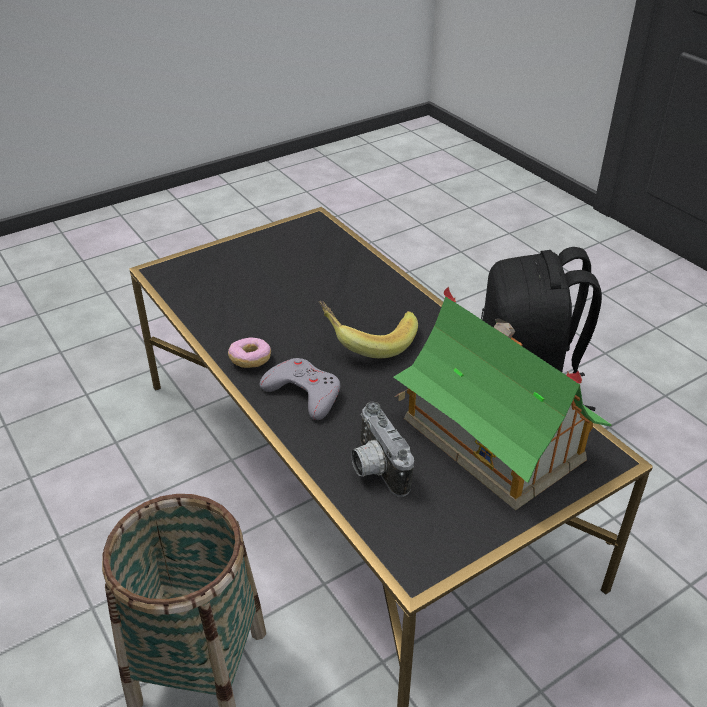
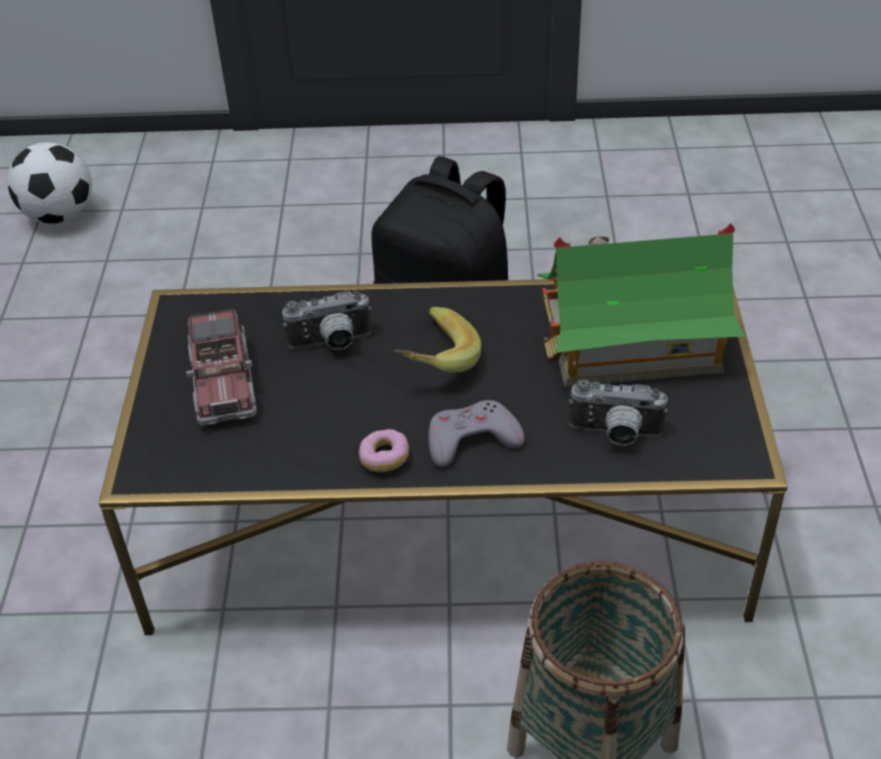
camera: 55 degrees left, 5 degrees up
none -> football [7,142,92,224]
none -> toy truck [186,308,257,426]
none -> camera [282,291,372,350]

